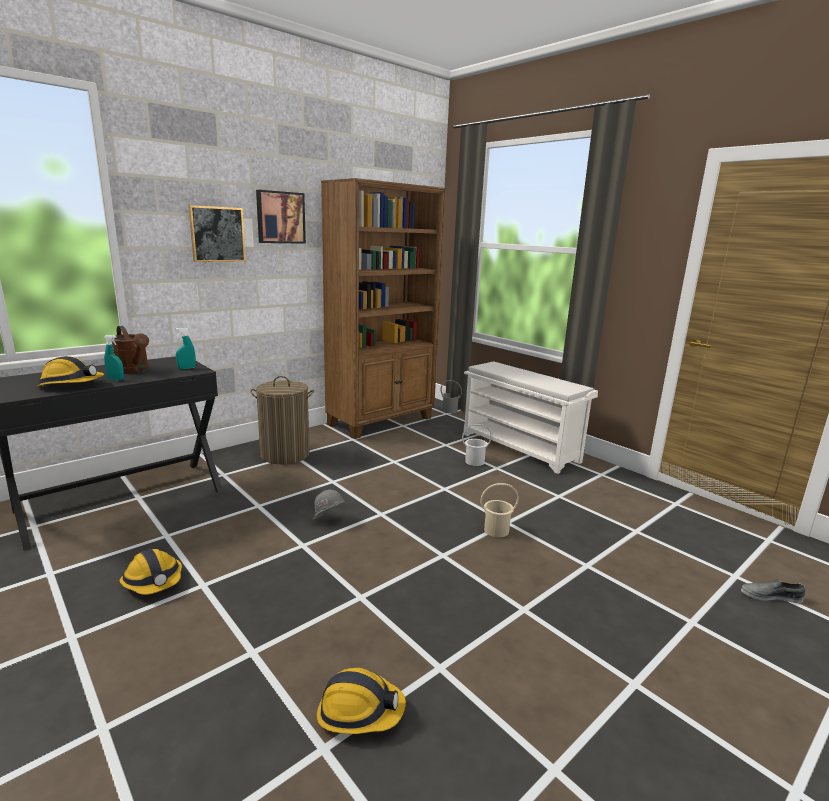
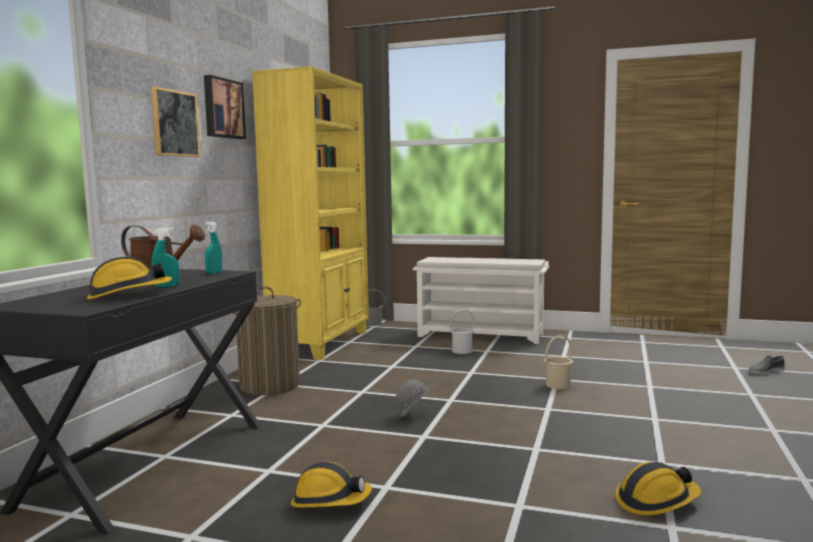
camera: 30 degrees left, 10 degrees down
brown bookcase [321,178,446,439] -> yellow bookcase [252,66,369,360]

